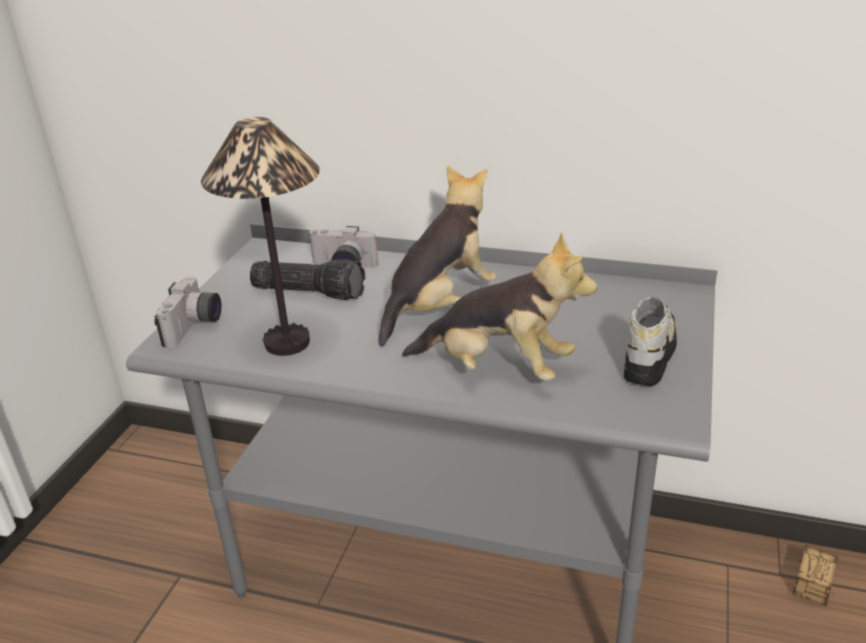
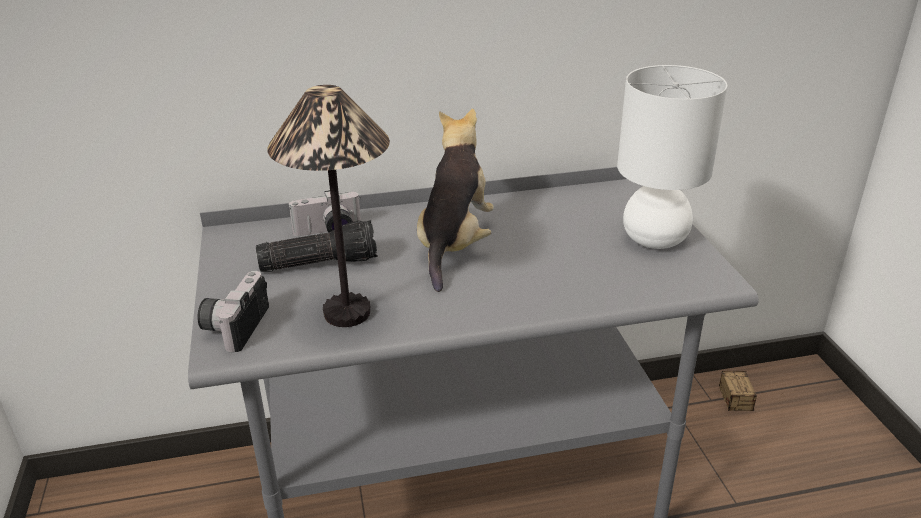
camera: 30 degrees left, 0 degrees up
camera [154,276,222,348] -> camera turned 150 degrees counterclockwise [197,271,269,352]
plush toy [402,233,597,381] -> none
shoe [624,296,677,386] -> white table lamp [617,65,728,249]

